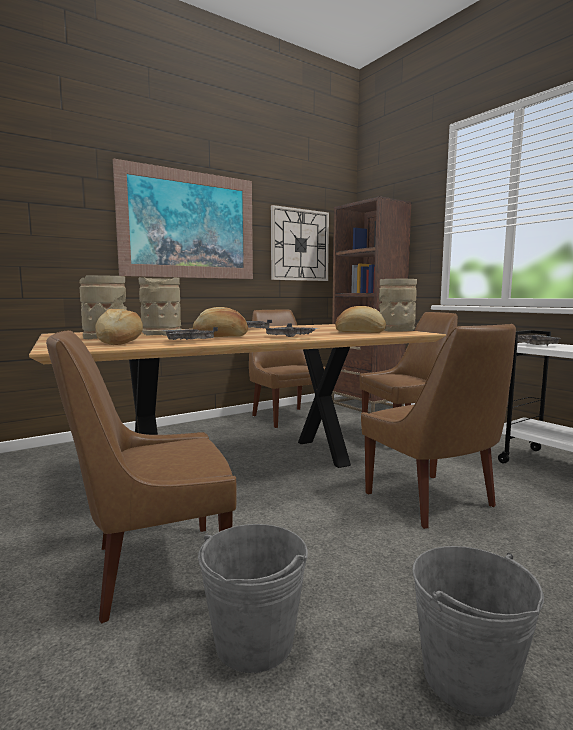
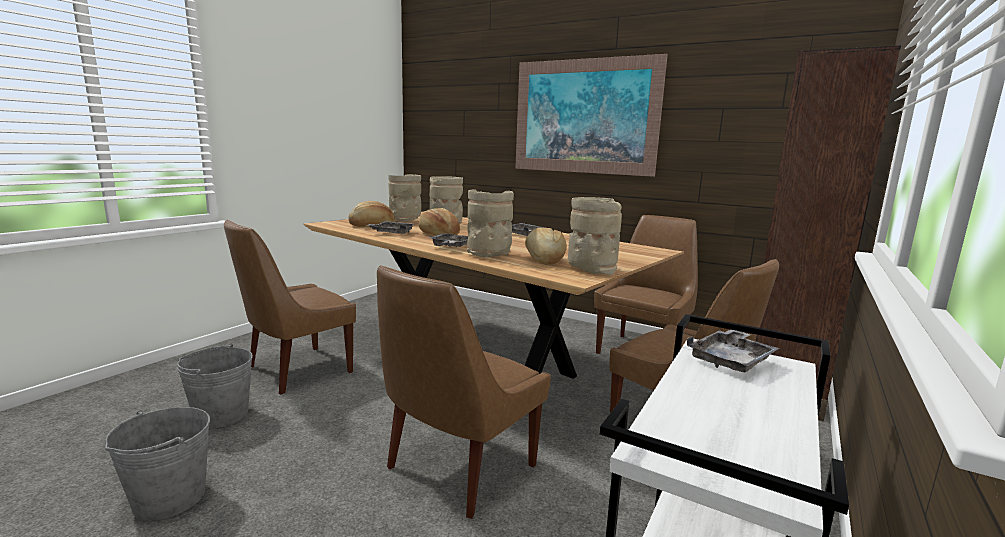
camera: 65 degrees right, 5 degrees up
brown chair [46,330,237,624] -> brown chair turned 90 degrees counterclockwise [224,220,356,395]
wall clock [271,205,329,281] -> none
none -> beige vase [467,189,514,258]

